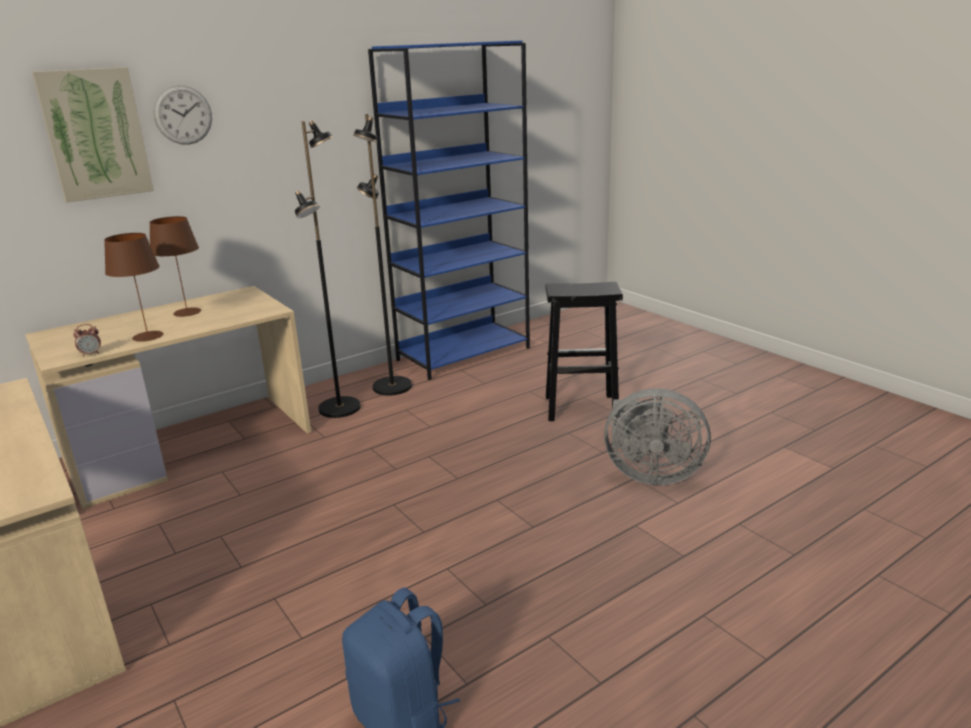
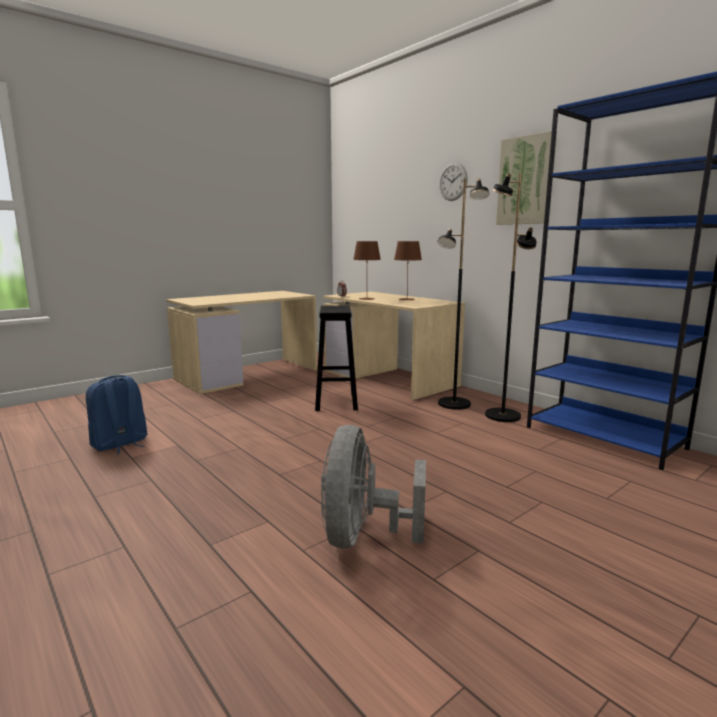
camera: 85 degrees right, 10 degrees down
picture [32,67,154,202] -> picture moved to [496,131,557,225]
black stool [546,282,623,421] -> black stool moved to [315,306,358,411]

